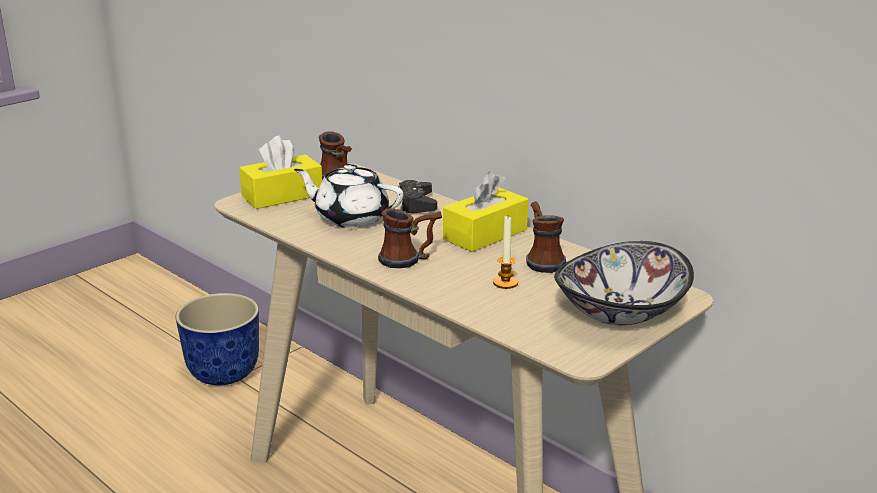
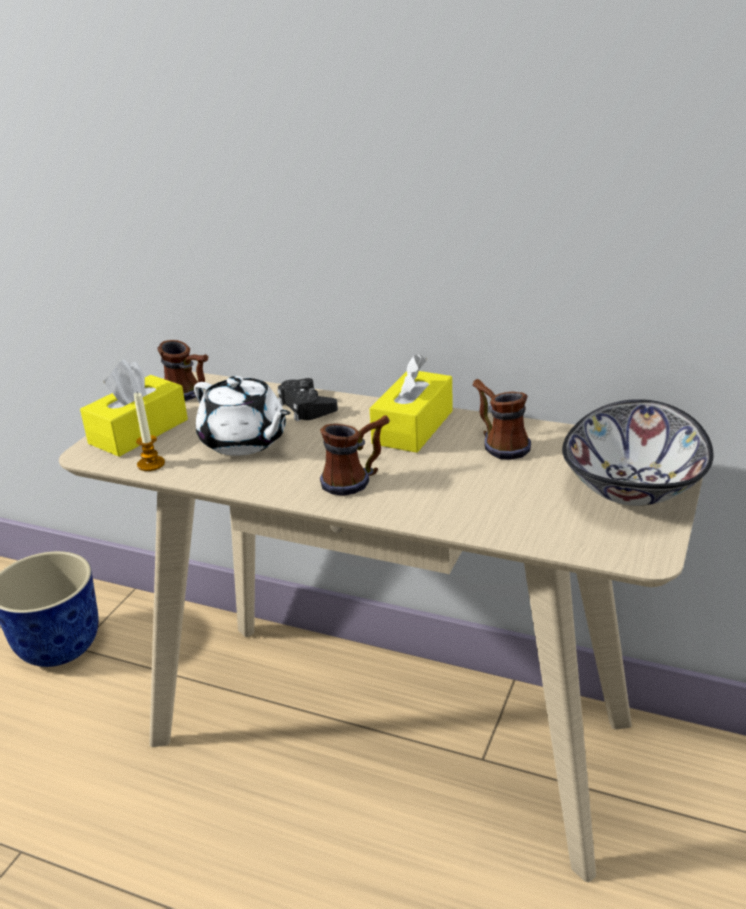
camera: 20 degrees left, 5 degrees up
white teapot [294,163,403,228] -> white teapot turned 135 degrees counterclockwise [194,376,291,456]
candle [493,216,518,289] -> candle moved to [133,392,165,471]

